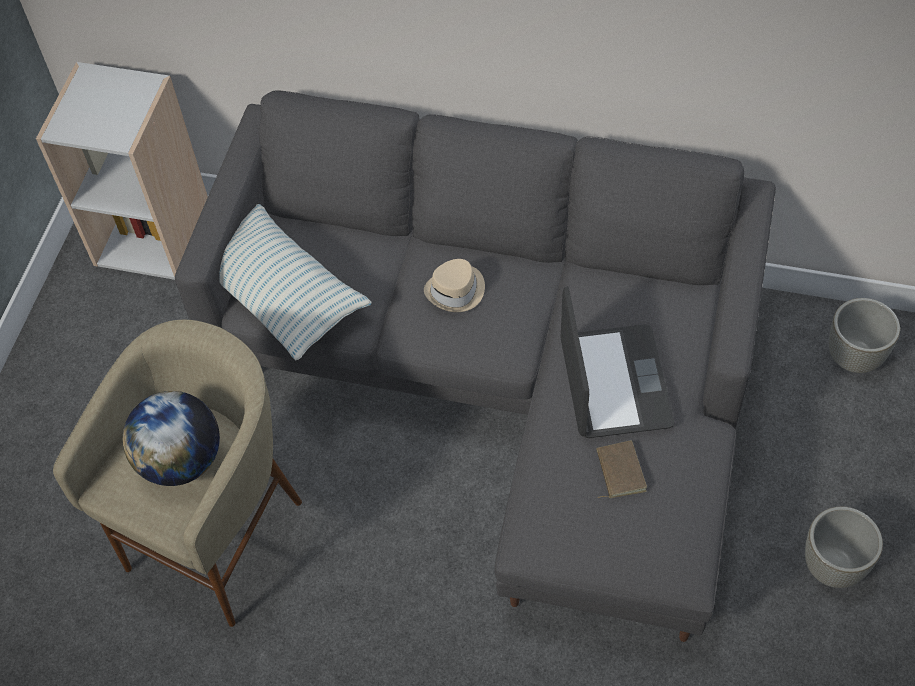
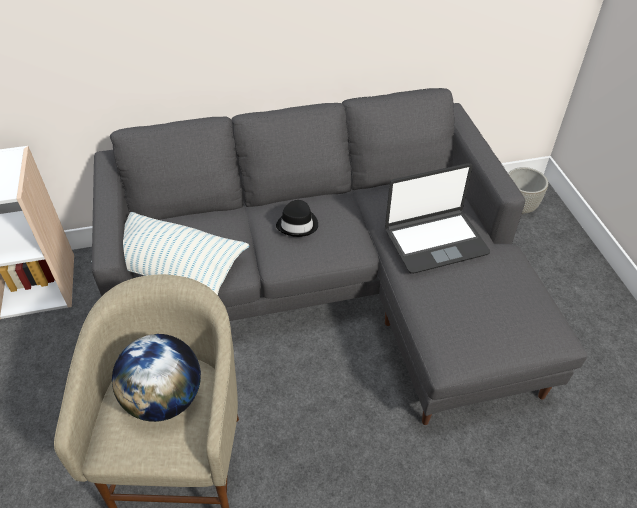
camera: 30 degrees left, 10 degrees down
beige hat [424,259,485,312] -> black hat [276,200,318,237]
laptop [560,286,675,438] -> laptop turned 105 degrees clockwise [385,163,490,274]
brown book [596,440,647,498] -> none
grey planter [805,506,883,588] -> none

